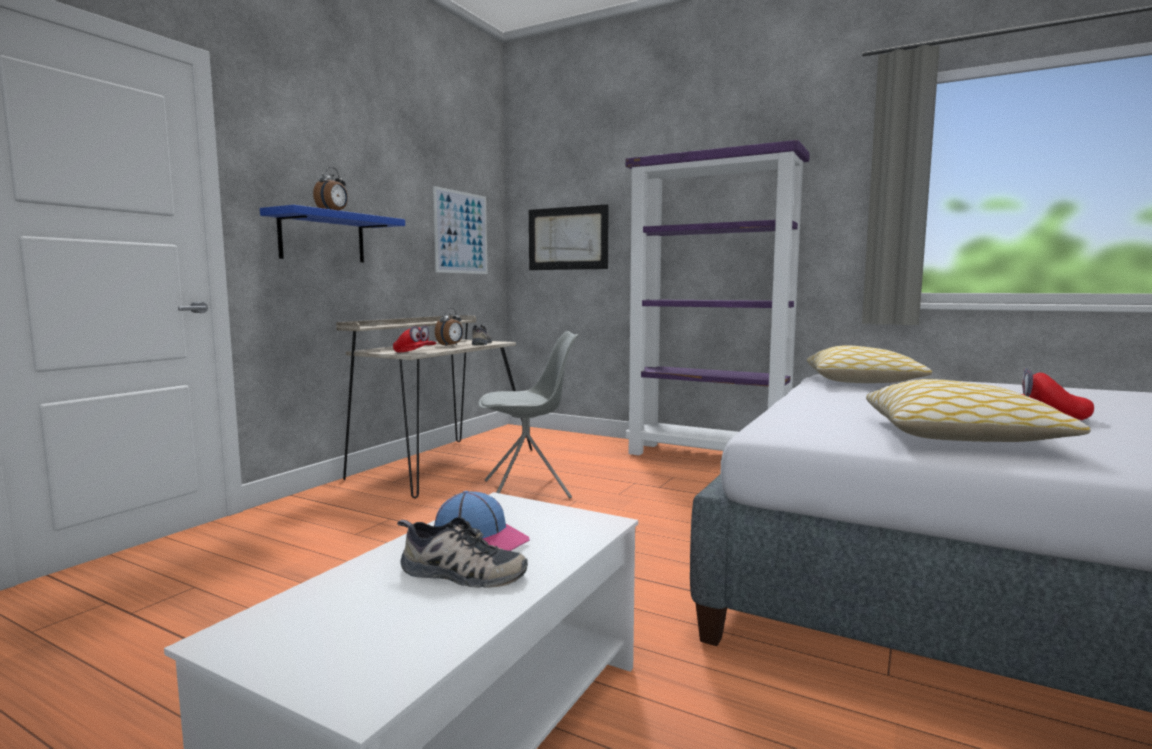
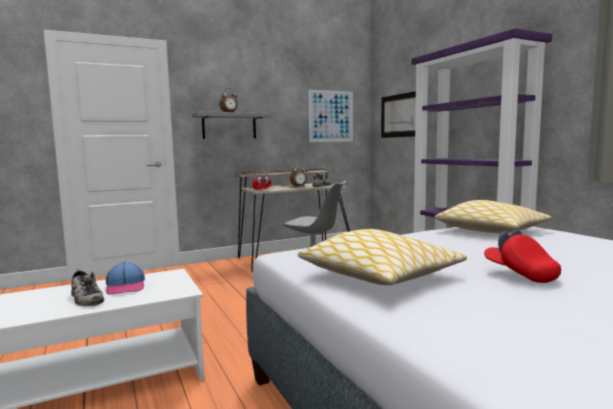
camera: 35 degrees right, 0 degrees up
blue shelf [260,205,405,262] -> grey shelf [192,112,272,139]

